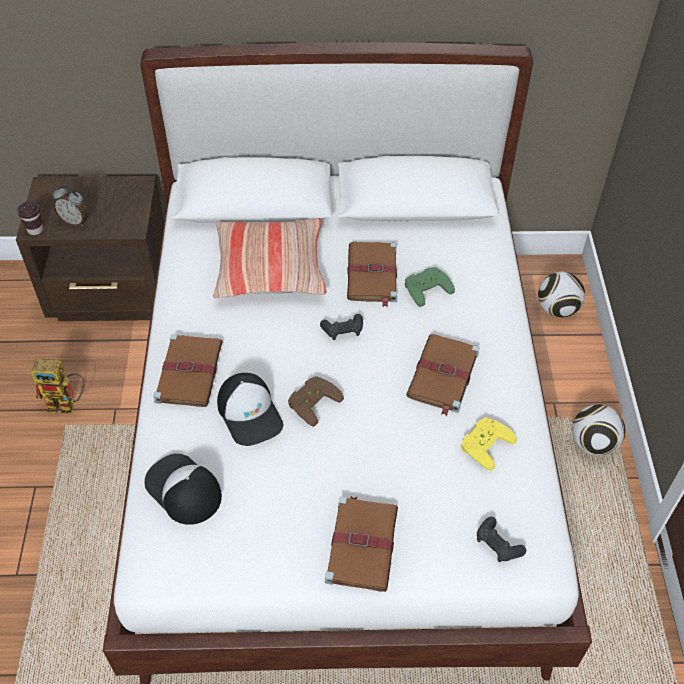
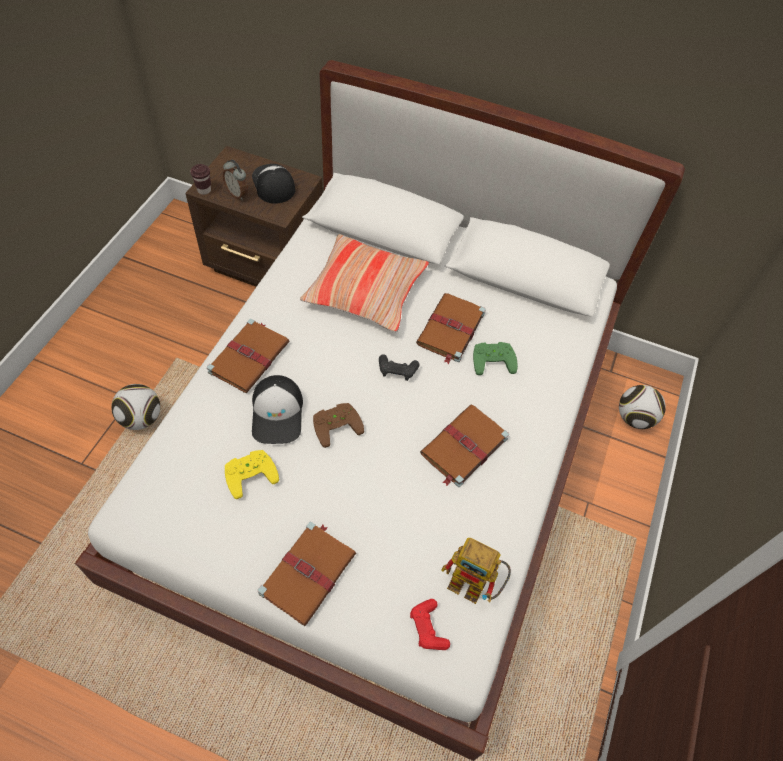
camera: 20 degrees right, 5 degrees up
toy robot [31,358,85,414] -> toy robot moved to [441,538,511,604]
cap [144,454,222,525] -> cap moved to [252,164,295,204]
yellow game controller [461,417,517,471] -> yellow game controller moved to [225,450,279,499]
black game controller [477,516,526,562] -> red game controller [410,599,450,650]
football [572,404,625,456] -> football moved to [111,384,160,430]

